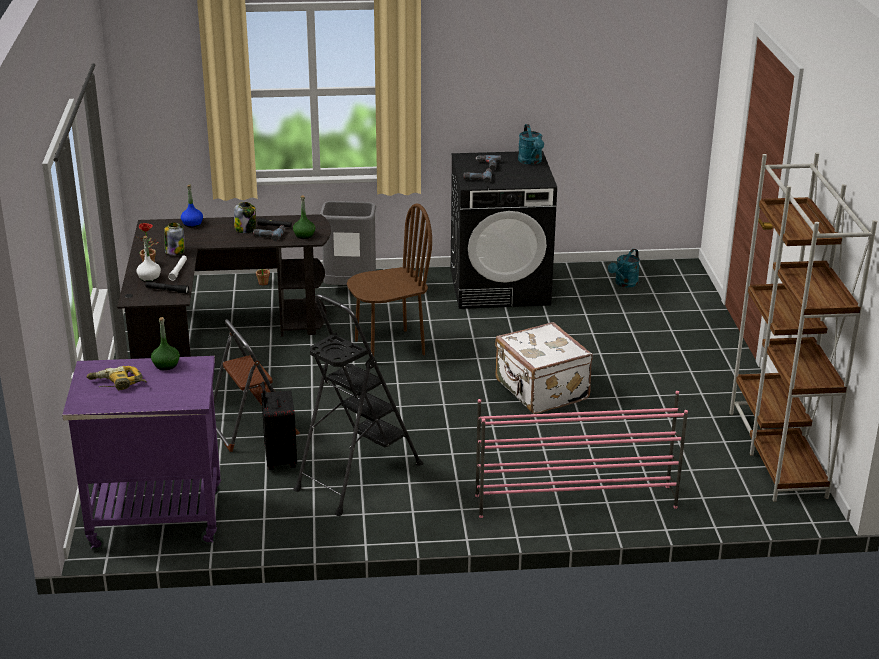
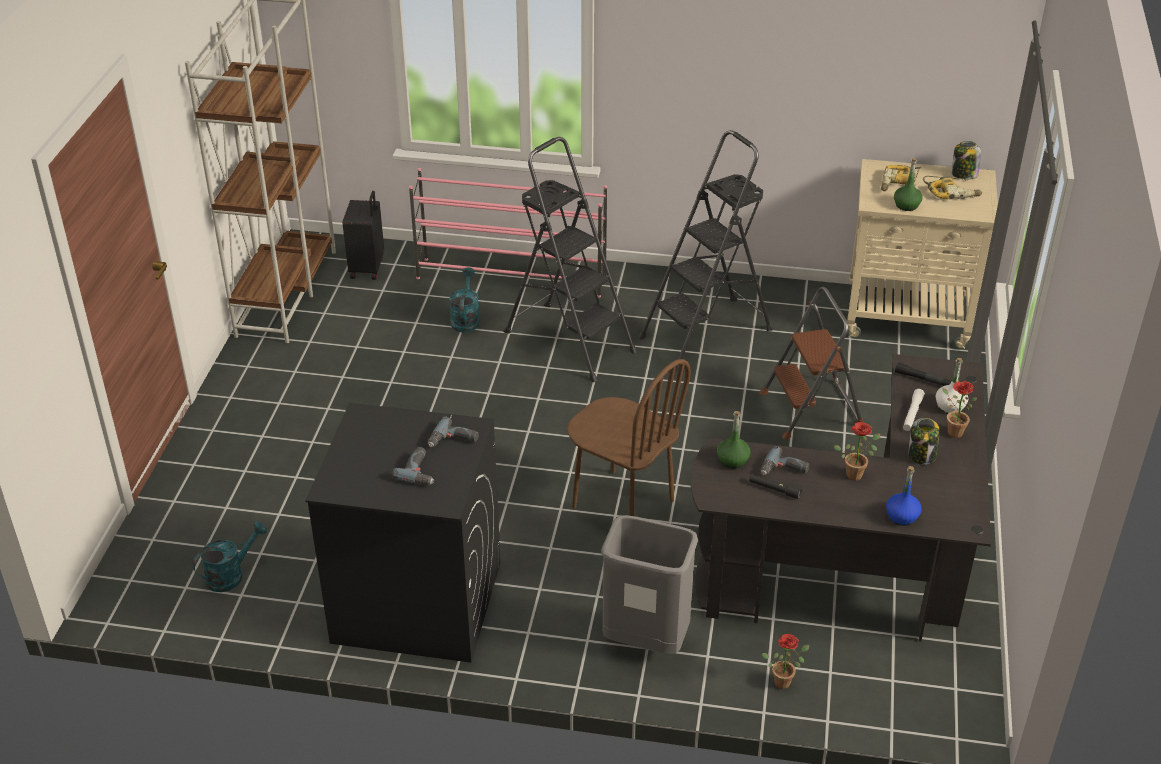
camera: 165 degrees left, 10 degrees up
purple cart [62,356,221,549] -> beige cart [847,159,998,349]
jar [234,202,256,233] -> jar moved to [952,141,981,180]
black suitcase [261,382,297,470] -> black suitcase moved to [343,191,384,280]
brown chair [347,203,432,356] -> brown chair turned 135 degrees counterclockwise [567,359,691,516]
white suitcase [495,322,593,414] -> none
turquoise watering can [518,124,544,165] -> turquoise watering can moved to [450,267,480,333]
none -> step ladder [503,137,638,382]
none -> potted plant [834,422,880,481]
none -> power drill [881,165,921,191]

